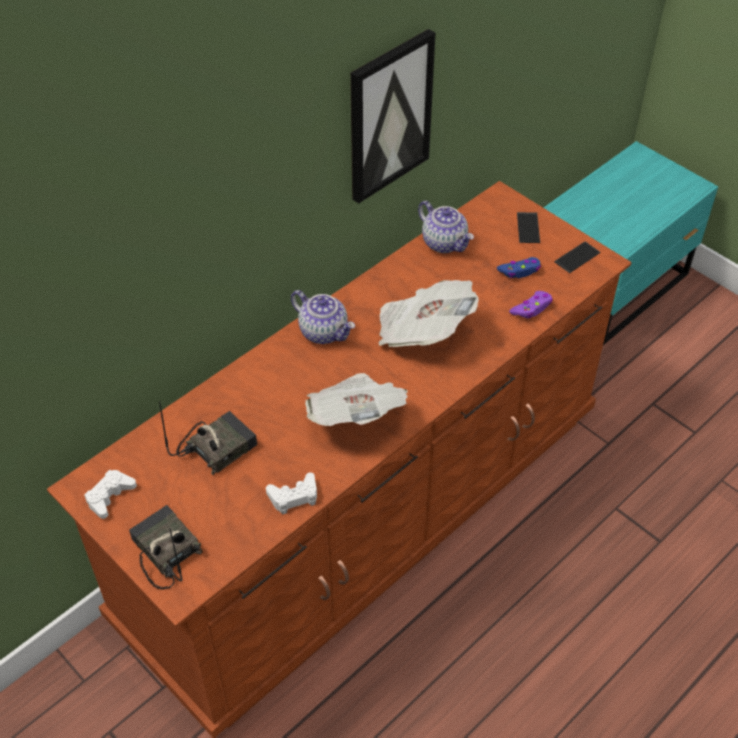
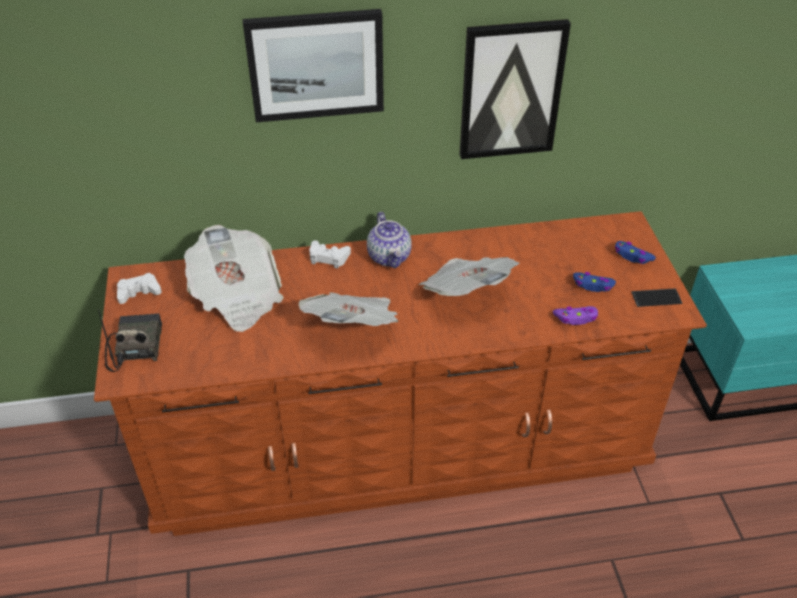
camera: 35 degrees right, 5 degrees down
radio [159,401,257,475] -> newspaper [184,225,284,332]
white game controller [266,472,317,515] -> white game controller moved to [309,240,351,269]
teapot [418,201,474,253] -> none
phone [517,212,540,243] -> blue game controller [615,241,656,264]
none -> picture [243,9,384,122]

